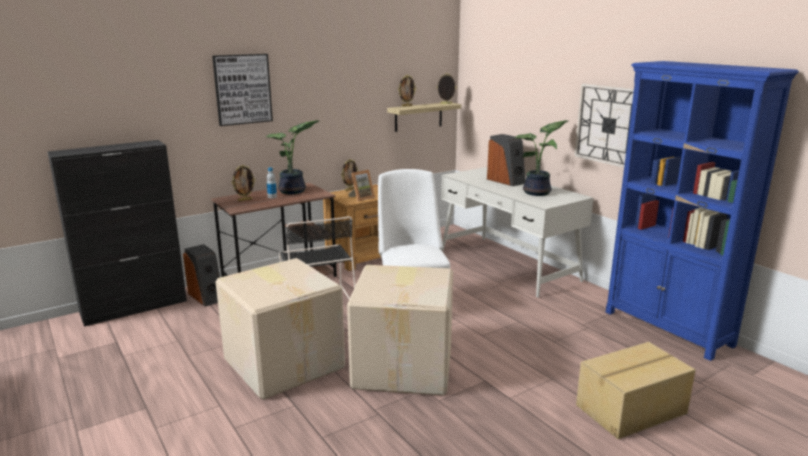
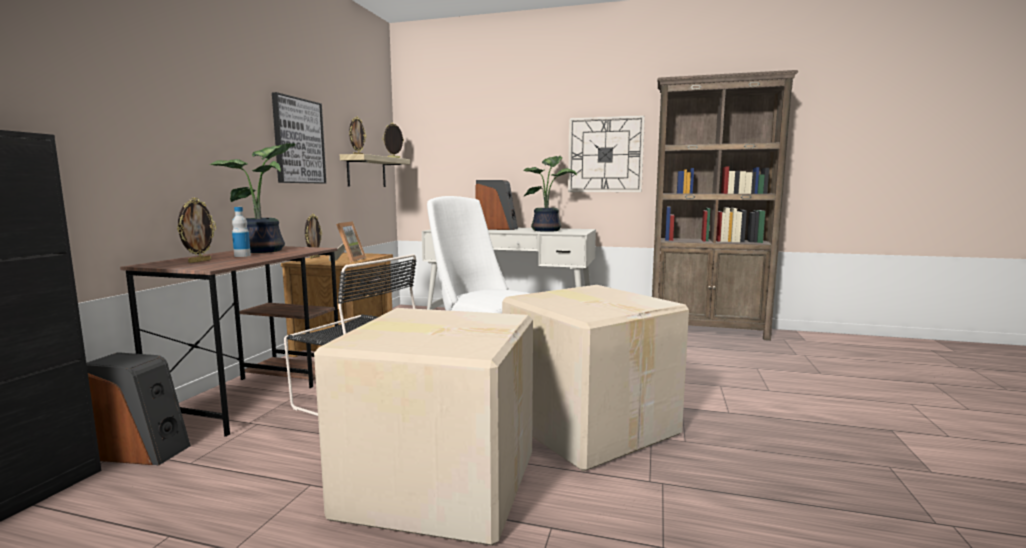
camera: 40 degrees left, 10 degrees down
picture [212,54,273,126] -> picture moved to [272,92,326,183]
cardboard box [576,342,696,439] -> none
blue bookcase [606,61,799,361] -> brown bookcase [652,70,798,341]

